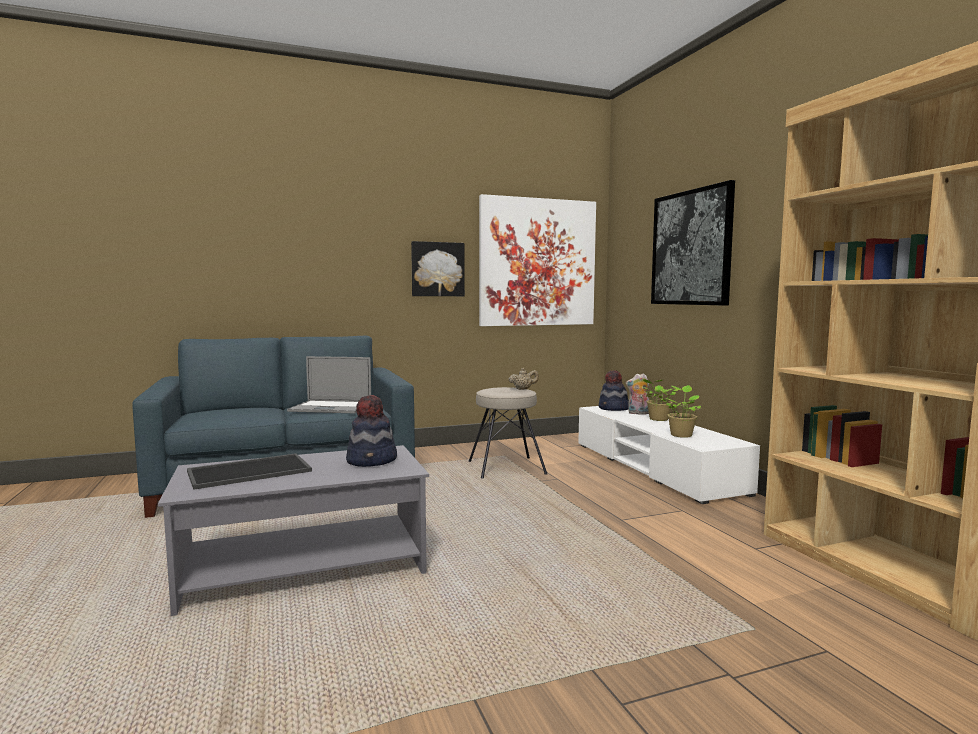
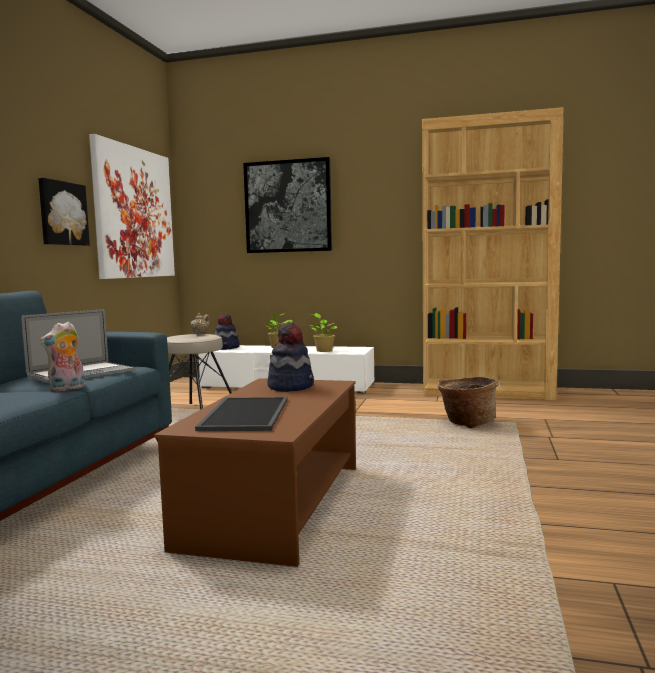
camera: 55 degrees left, 0 degrees up
grey coffee table [158,445,429,616] -> brown coffee table [154,378,356,567]
plush toy [626,373,649,415] -> plush toy moved to [40,322,85,392]
none -> basket [438,377,500,428]

